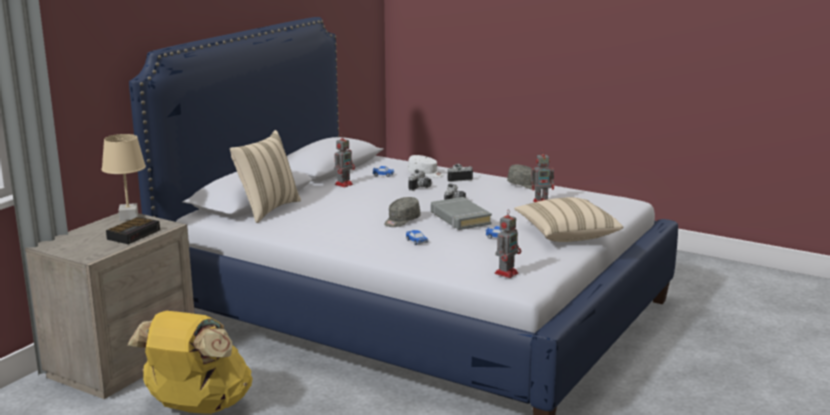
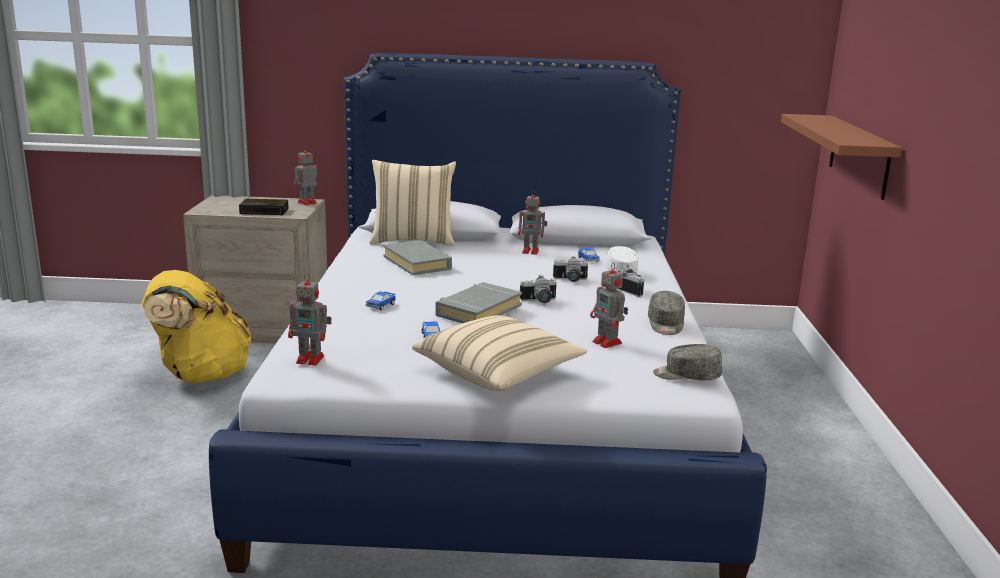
camera: 60 degrees right, 0 degrees up
beige table lamp [101,134,146,221] -> toy robot [293,146,317,205]
grey cap [384,197,421,227] -> grey cap moved to [653,344,722,381]
none -> grey book [383,240,452,275]
none -> brown shelf [781,114,902,200]

